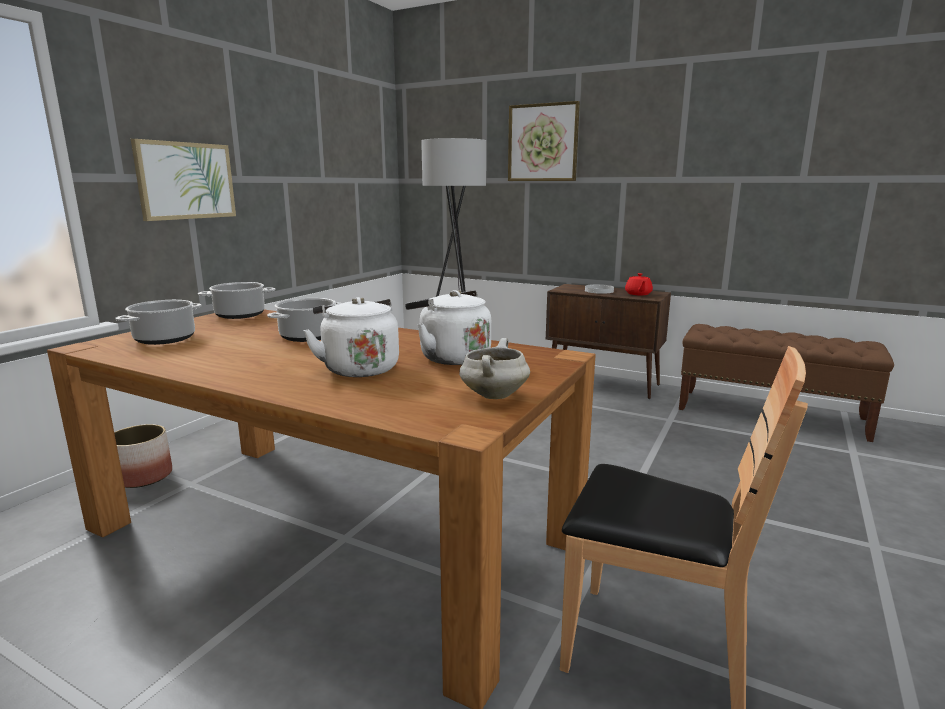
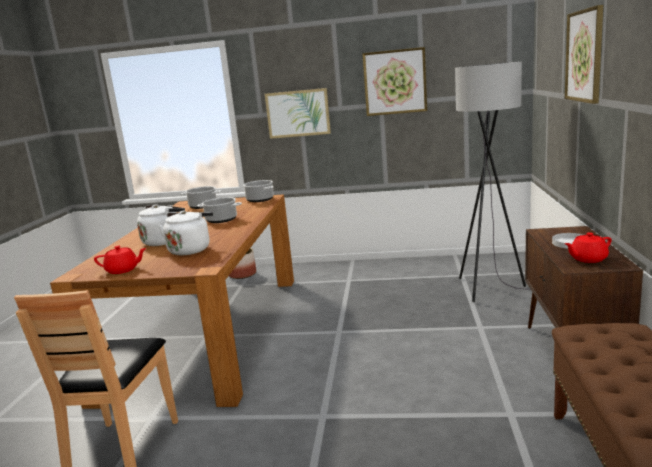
camera: 70 degrees right, 0 degrees up
white cooking pot [459,338,530,399] -> red teapot [94,246,146,274]
none -> picture [362,47,427,116]

